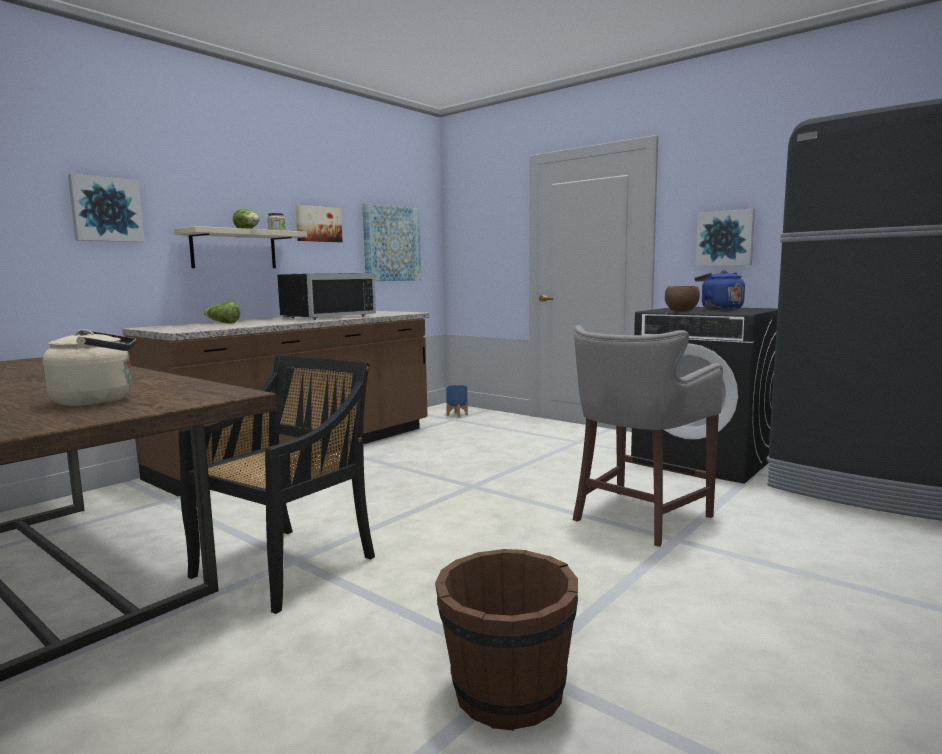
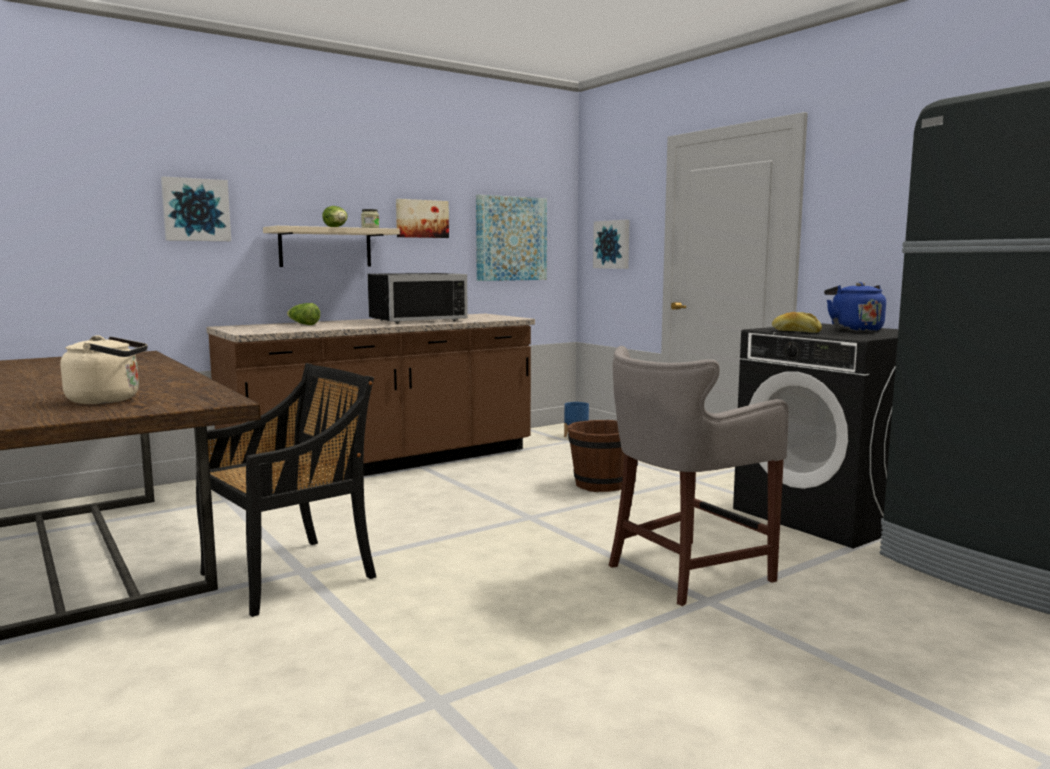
camera: 15 degrees right, 0 degrees up
brown bucket [435,549,578,730] -> brown bucket moved to [568,420,624,492]
brown bowl [665,286,700,312] -> bread [772,312,822,333]
picture [696,209,755,266] -> picture moved to [593,220,630,269]

